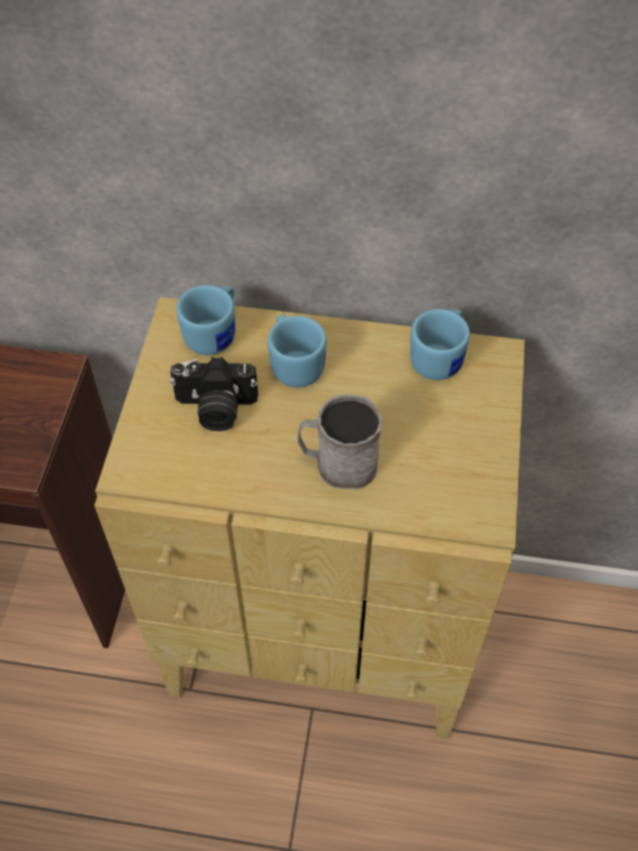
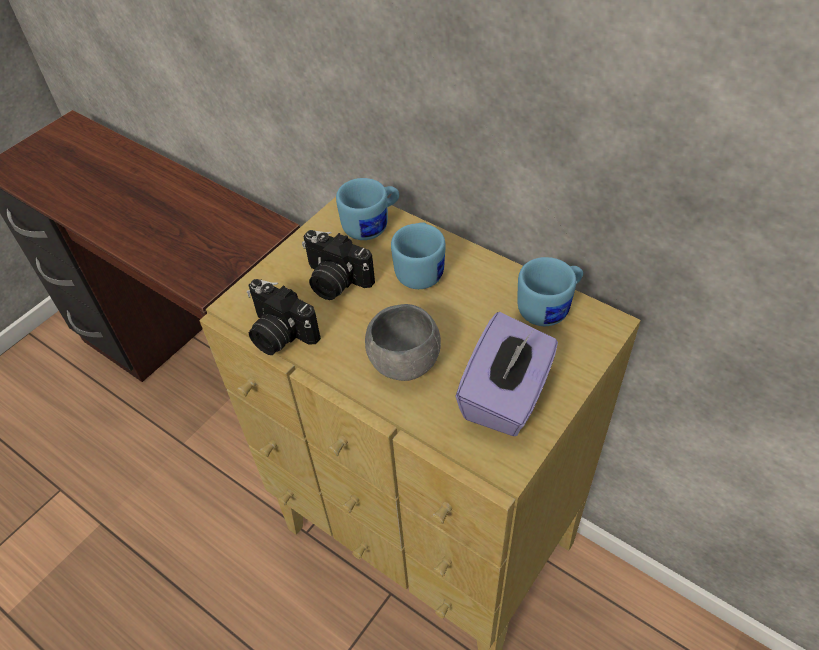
camera: 30 degrees right, 5 degrees down
grey mug [297,394,382,489] -> grey bowl [365,304,441,381]
none -> camera [247,279,321,355]
none -> purple tissue box [455,312,558,436]

